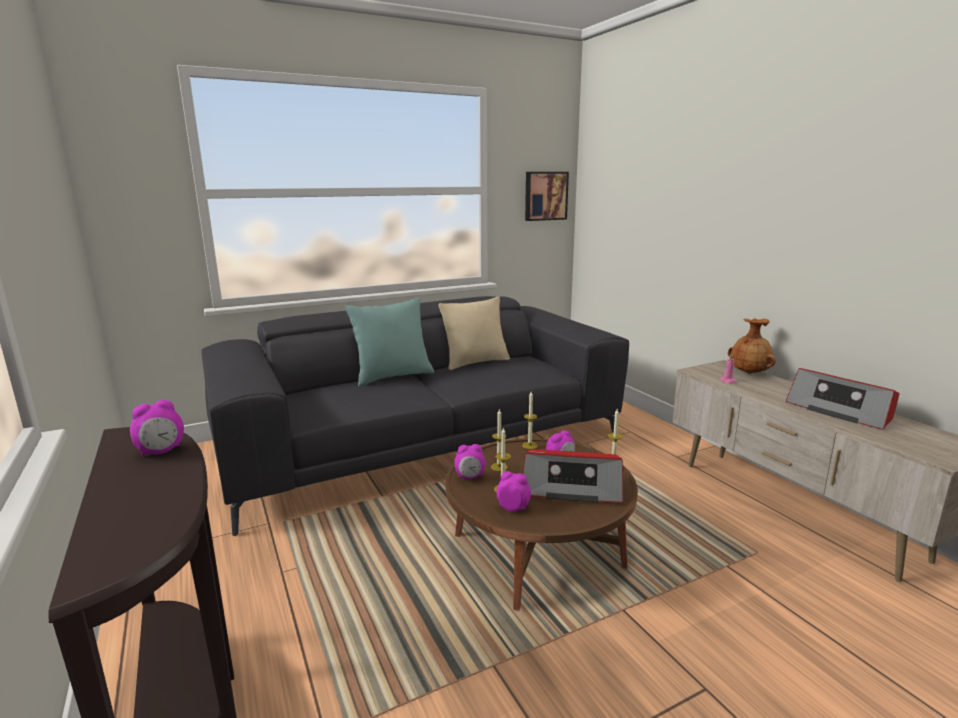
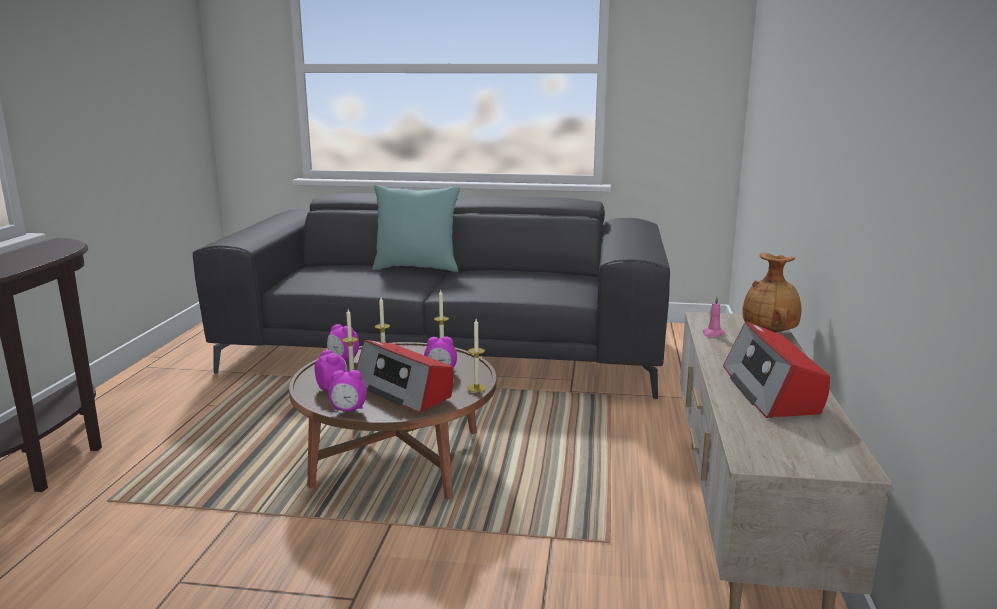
camera: 35 degrees right, 0 degrees up
alarm clock [130,400,184,456] -> alarm clock moved to [328,370,367,412]
beige pillow [438,296,510,370] -> none
picture [525,172,569,221] -> none

